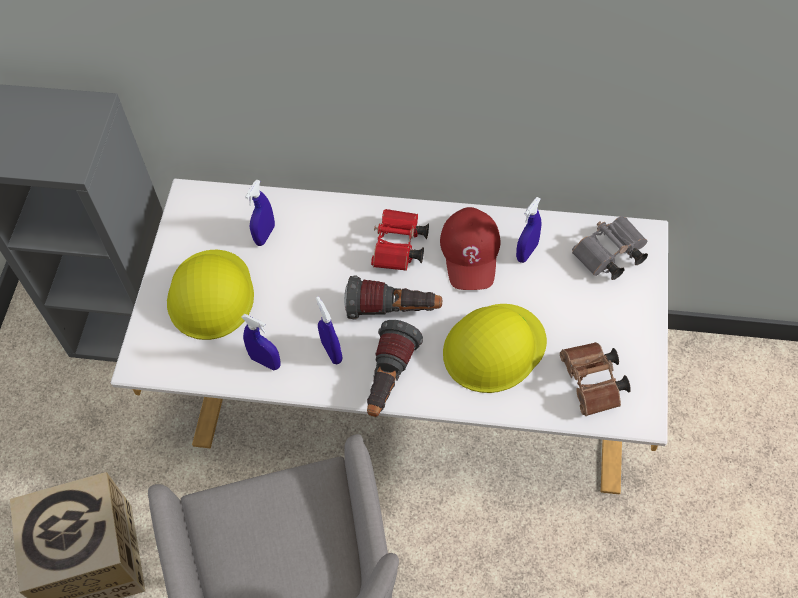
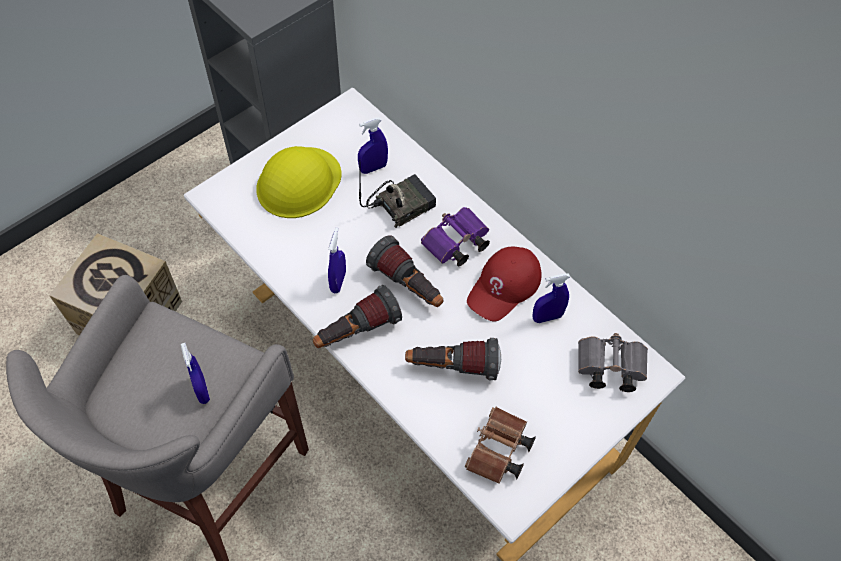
camera: 35 degrees right, 0 degrees up
blue spray bottle [241,314,281,370] -> blue spray bottle moved to [181,343,210,404]
red binoculars [371,209,429,271] -> purple binoculars [421,207,490,266]
yellow hard hat [443,304,547,393] -> flashlight [405,338,501,380]
none -> radio [359,162,436,228]

